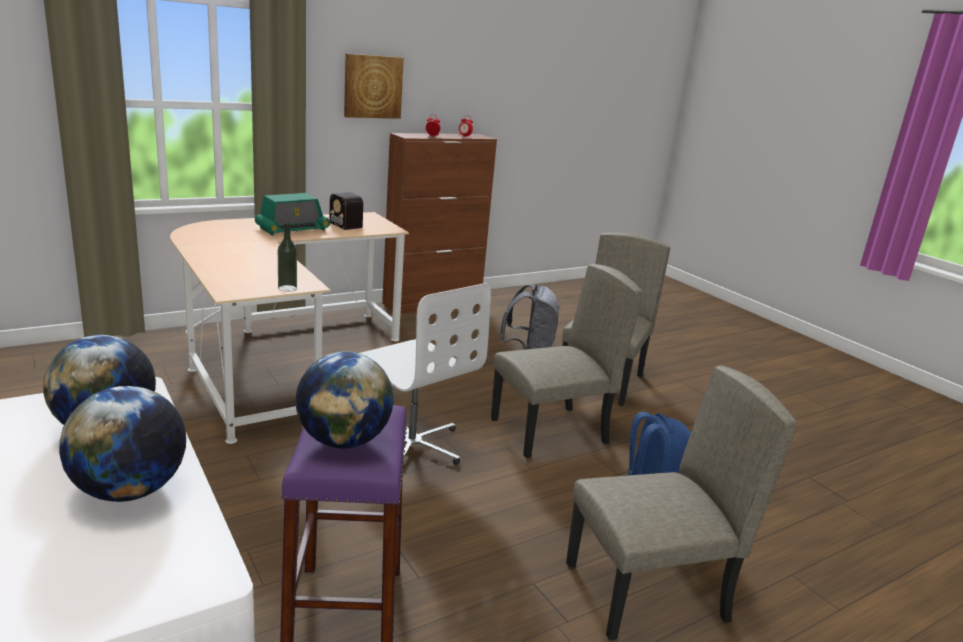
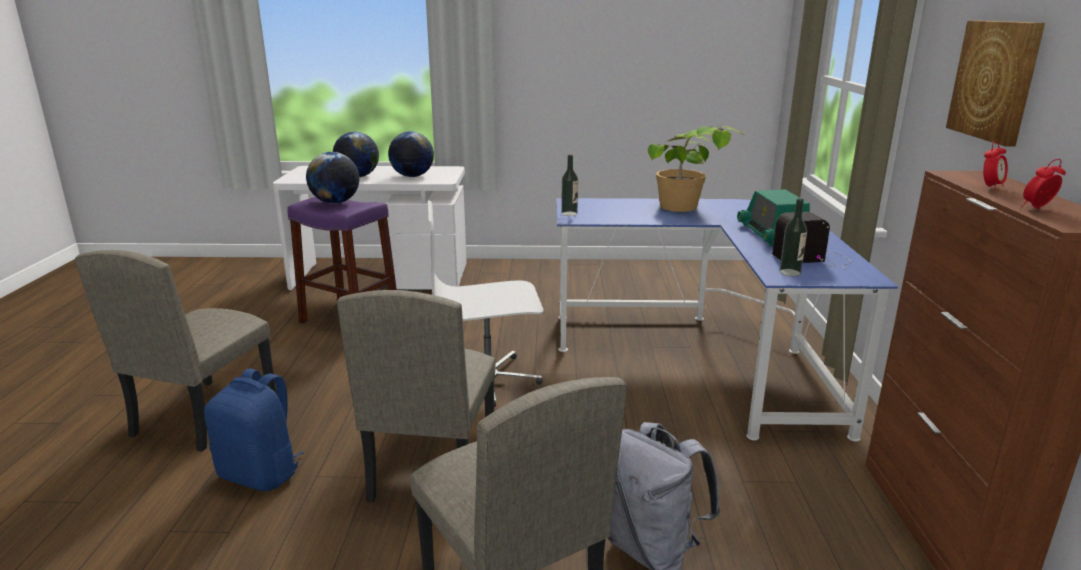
camera: 125 degrees right, 0 degrees up
beige desk [170,212,409,444] -> blue desk [557,198,898,442]
none -> potted plant [648,126,744,212]
none -> bottle [780,198,807,276]

